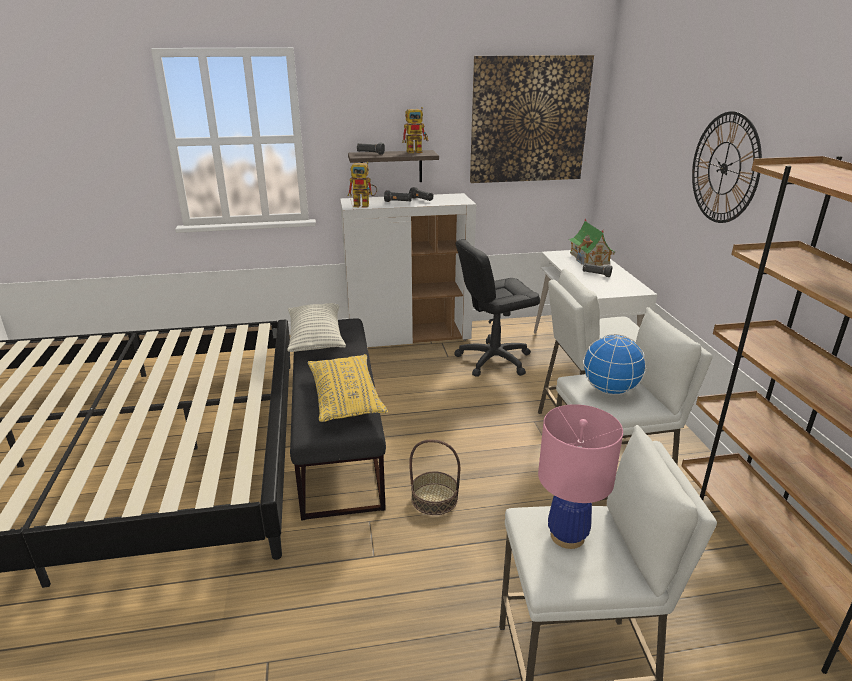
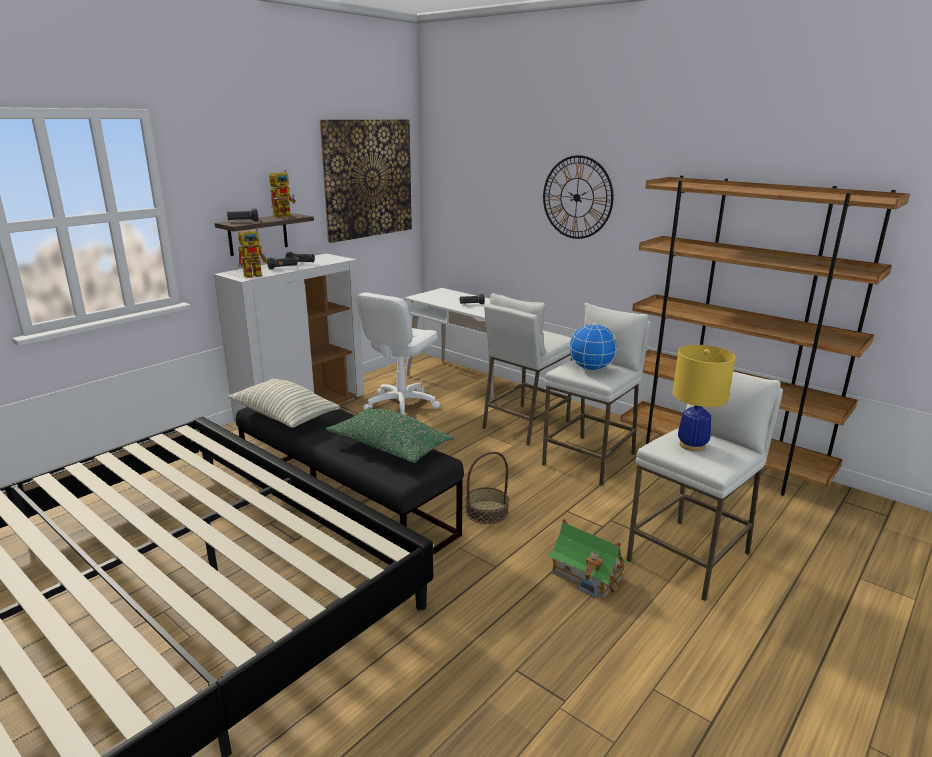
camera: 40 degrees left, 5 degrees down
yellow pillow [308,354,388,422] -> green pillow [326,407,455,463]
black office chair [454,240,540,377] -> white office chair [356,292,440,415]
pink table lamp [538,404,623,549] -> yellow table lamp [673,345,736,452]
toy house [569,218,615,266] -> toy house moved to [547,519,630,598]

